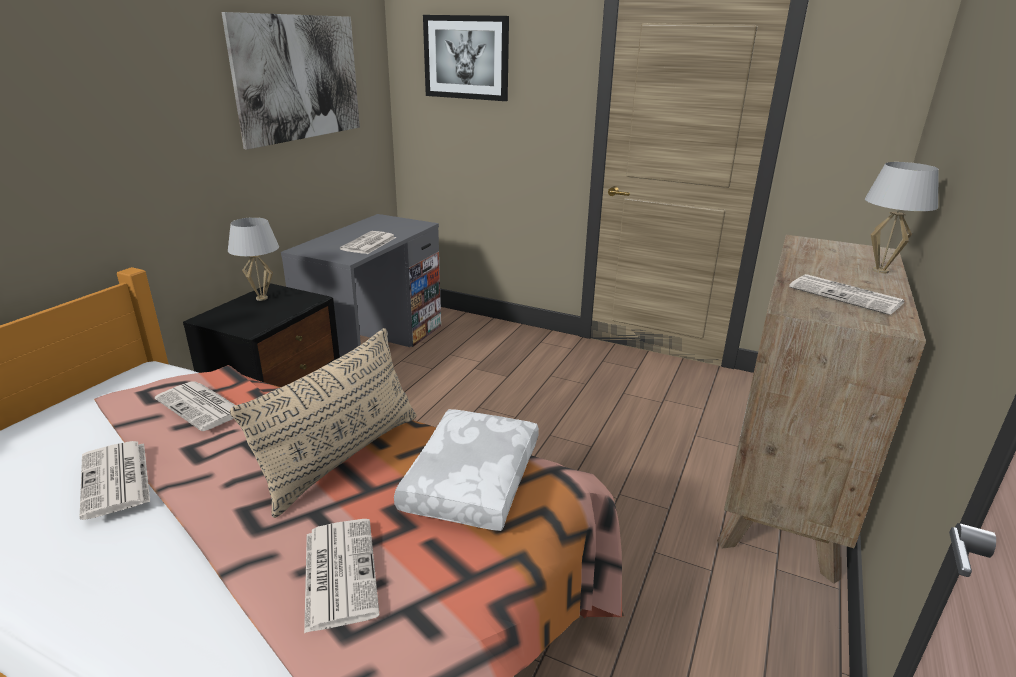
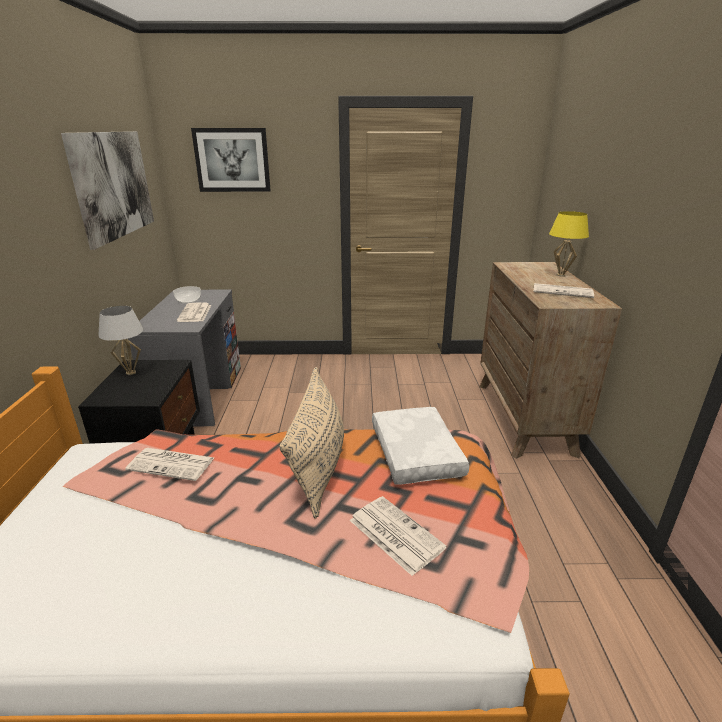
camera: 25 degrees left, 0 degrees up
newspaper [80,441,150,520] -> none
white table lamp [865,162,939,273] -> yellow table lamp [549,211,589,277]
none -> bowl [173,286,201,304]

